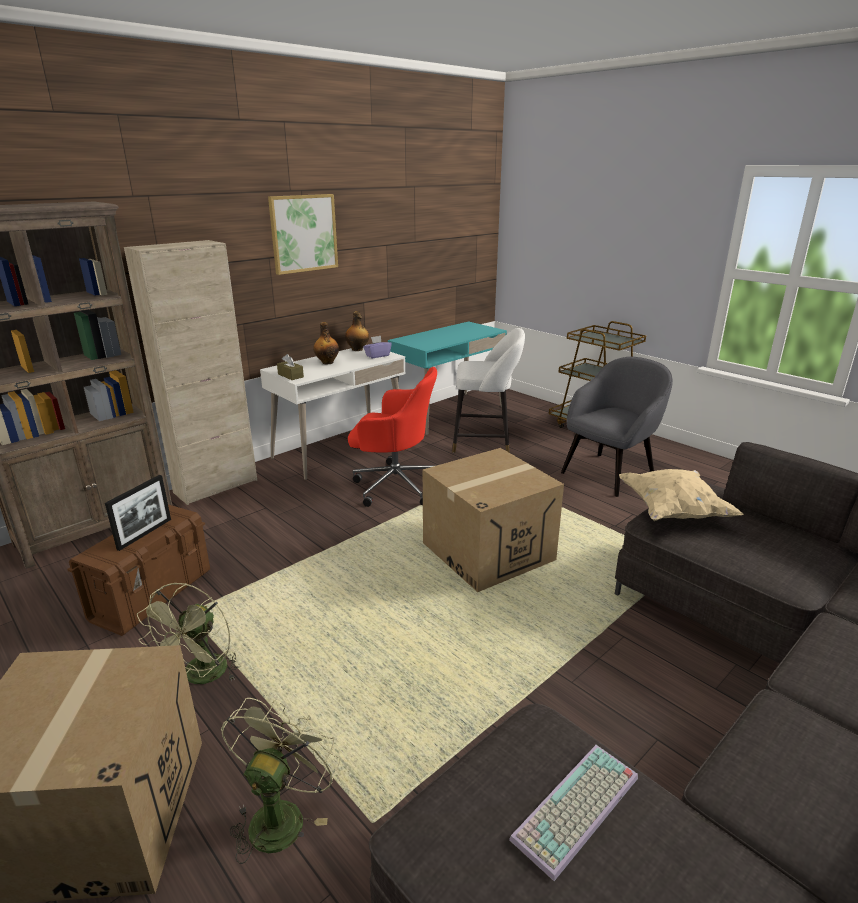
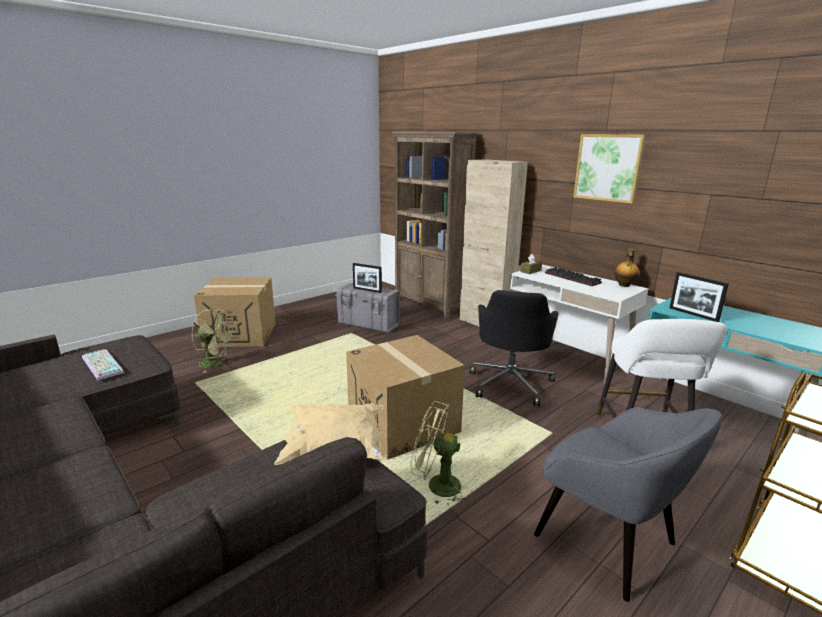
camera: 90 degrees right, 5 degrees down
brown storage box [67,504,210,636] -> grey storage box [335,283,401,333]
green fan [137,583,239,684] -> green fan moved to [410,401,470,505]
bottle [313,322,339,365] -> keyboard [545,267,602,286]
red office chair [348,367,437,507] -> black office chair [469,290,559,406]
purple tissue box [363,336,392,358] -> none
none -> picture frame [670,272,729,322]

